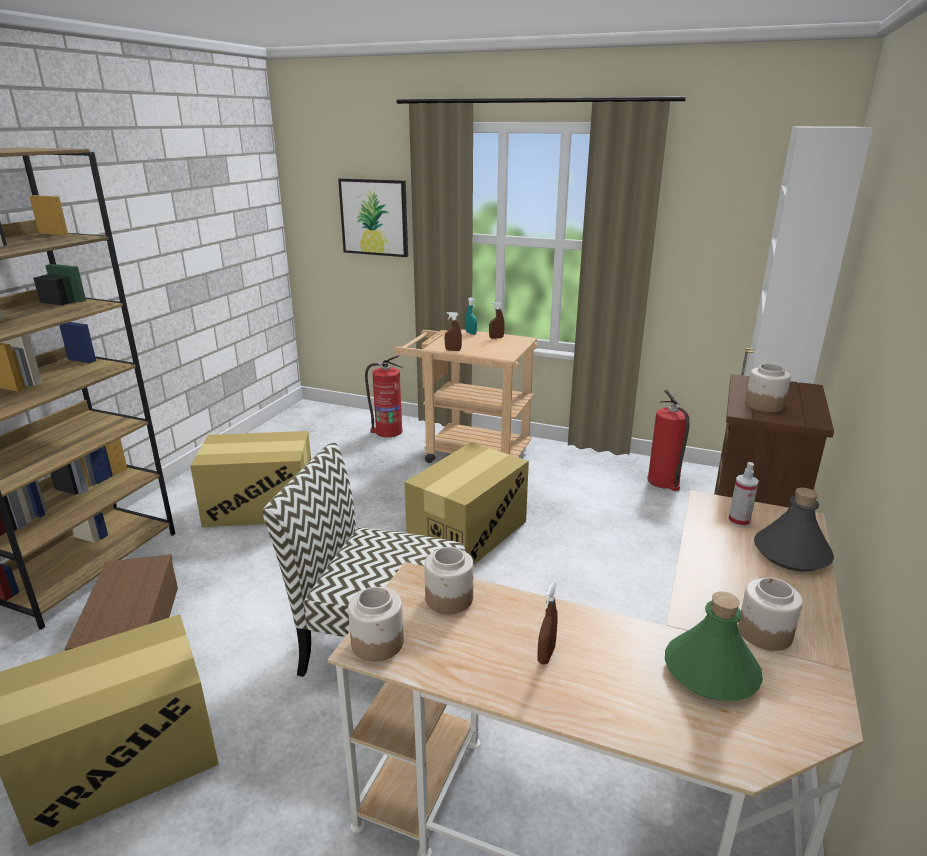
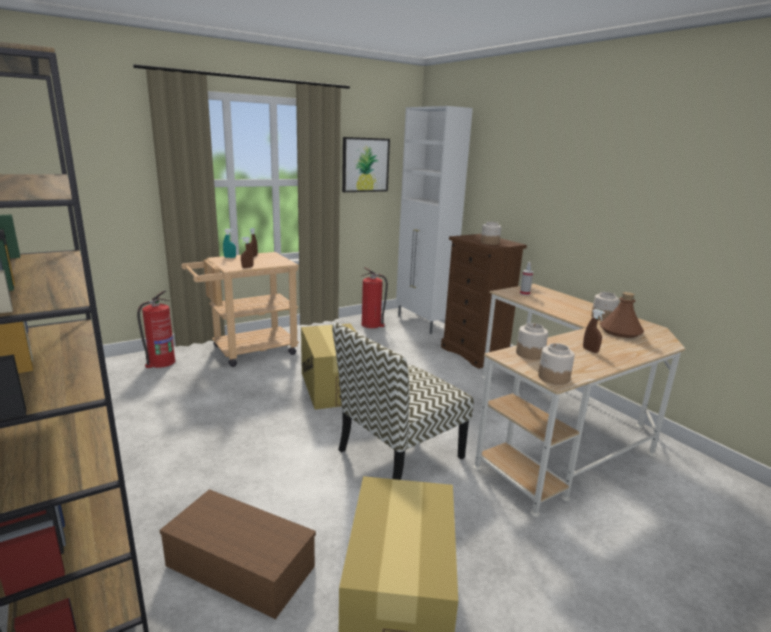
camera: 55 degrees left, 5 degrees down
cardboard box [190,431,311,527] -> none
picture [338,178,408,257] -> picture moved to [342,137,390,192]
green bottle [665,592,763,701] -> brown bottle [600,292,644,338]
grey bottle [754,488,834,571] -> none

